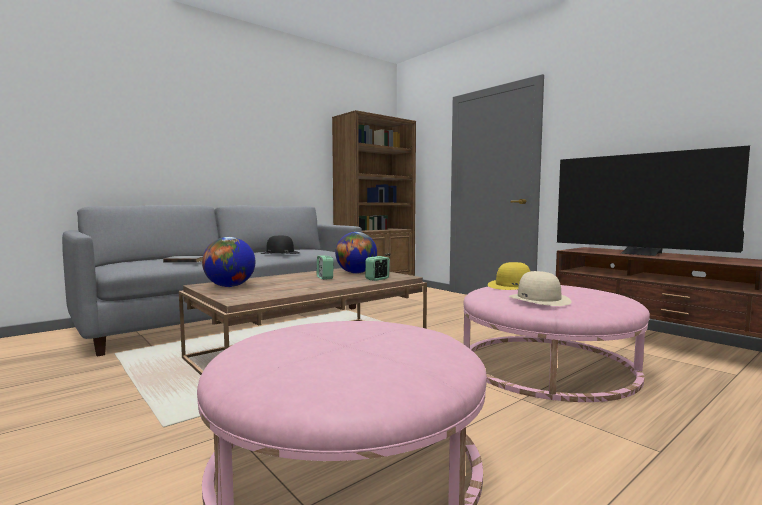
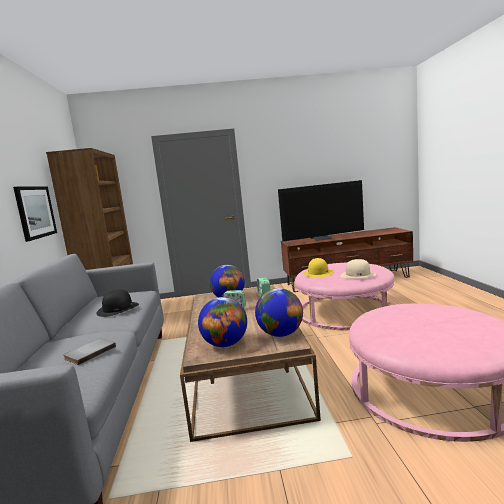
camera: 55 degrees left, 5 degrees up
none -> picture [13,186,57,242]
none -> globe [255,288,303,337]

